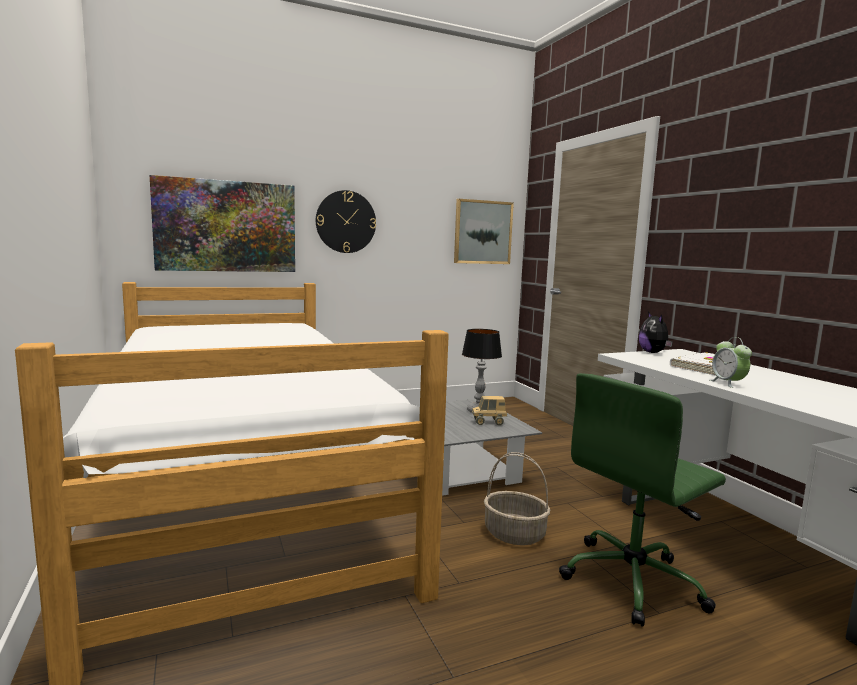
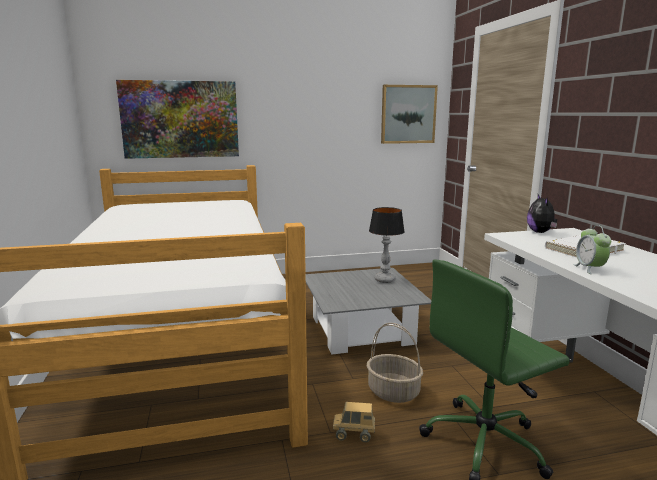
camera: 10 degrees right, 5 degrees up
wall clock [316,190,376,253] -> none
toy truck [472,396,507,425] -> toy truck moved to [333,402,375,442]

